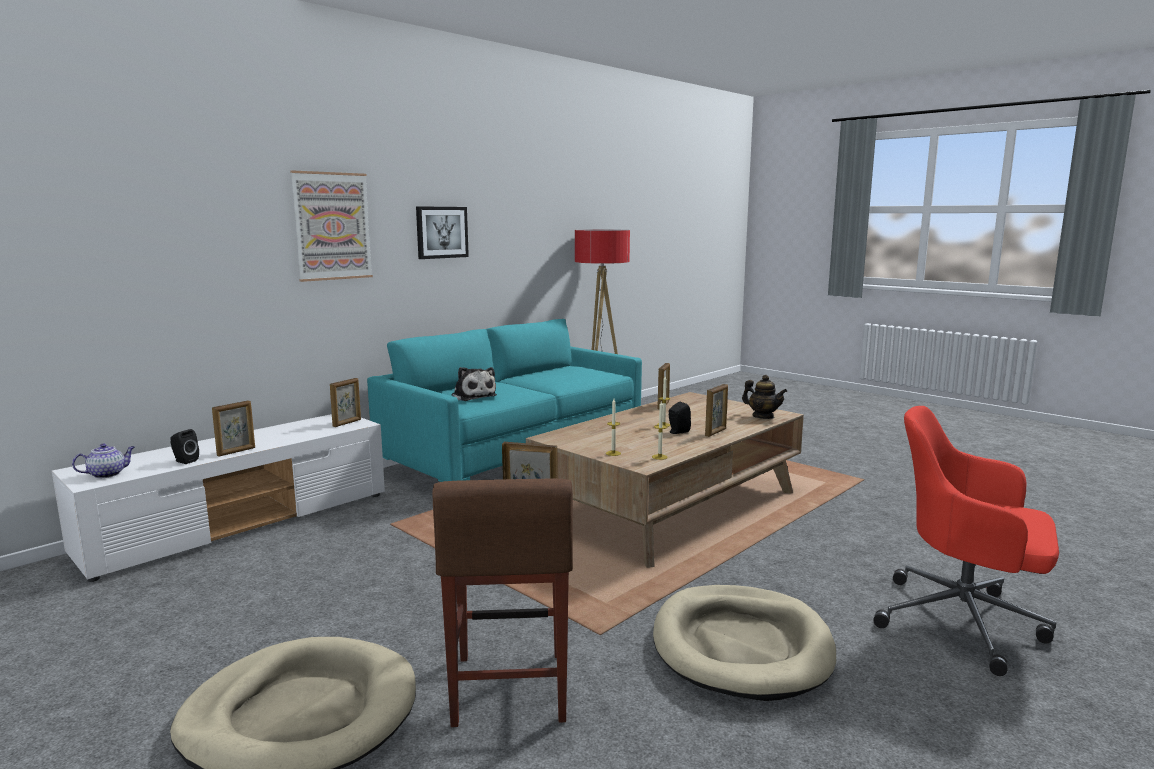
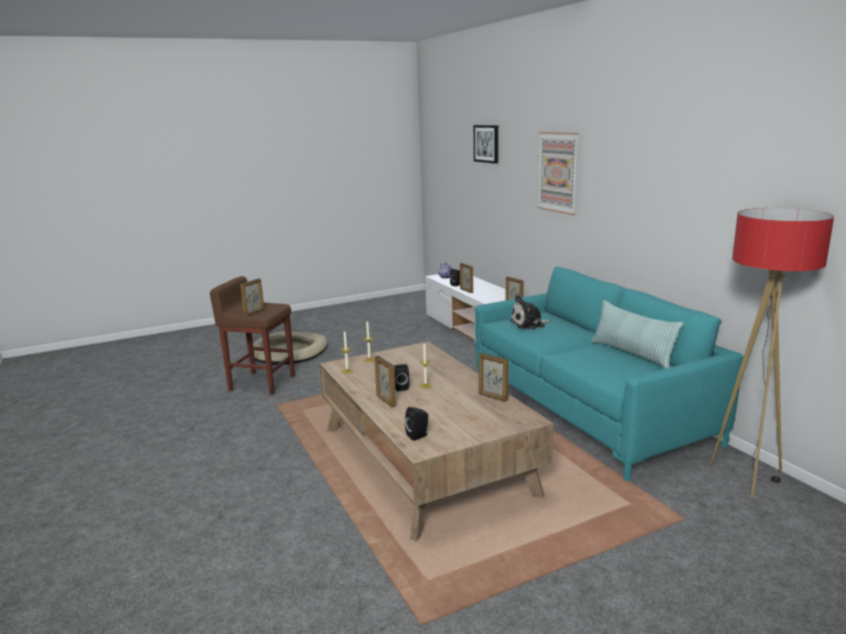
camera: 110 degrees right, 5 degrees up
picture [416,206,469,259] -> picture moved to [474,125,498,164]
beige dog bed [653,585,836,701] -> none
teapot [742,375,787,419] -> black speaker [405,407,428,441]
red office chair [873,406,1059,676] -> none
none -> pillow [591,300,684,369]

